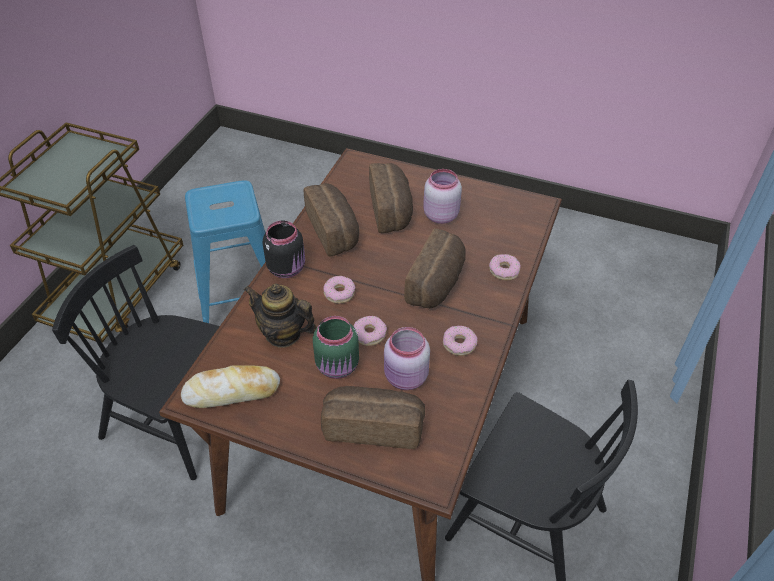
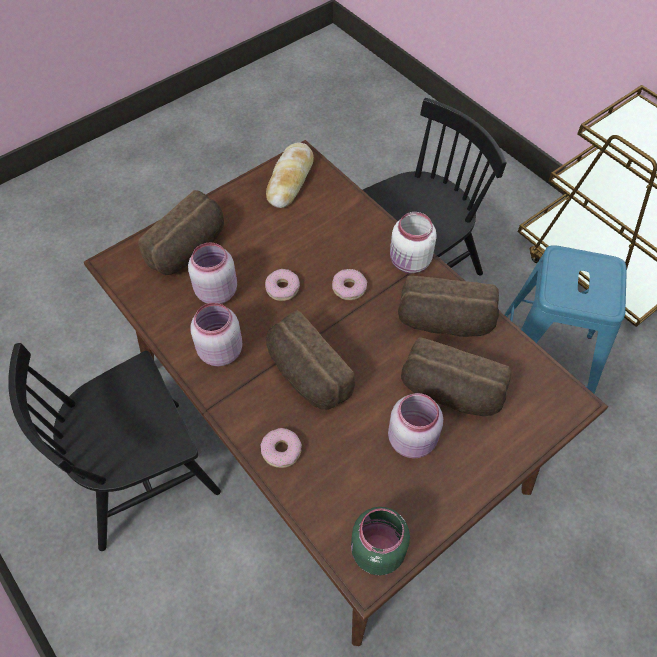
camera: 120 degrees right, 10 degrees up
teapot [244,284,317,348] -> none
black jar [262,220,305,278] -> white jar [390,212,437,273]
green jar [313,316,359,379] -> green jar moved to [351,507,410,576]
donut [443,326,477,356] -> pink jar [190,303,243,366]

